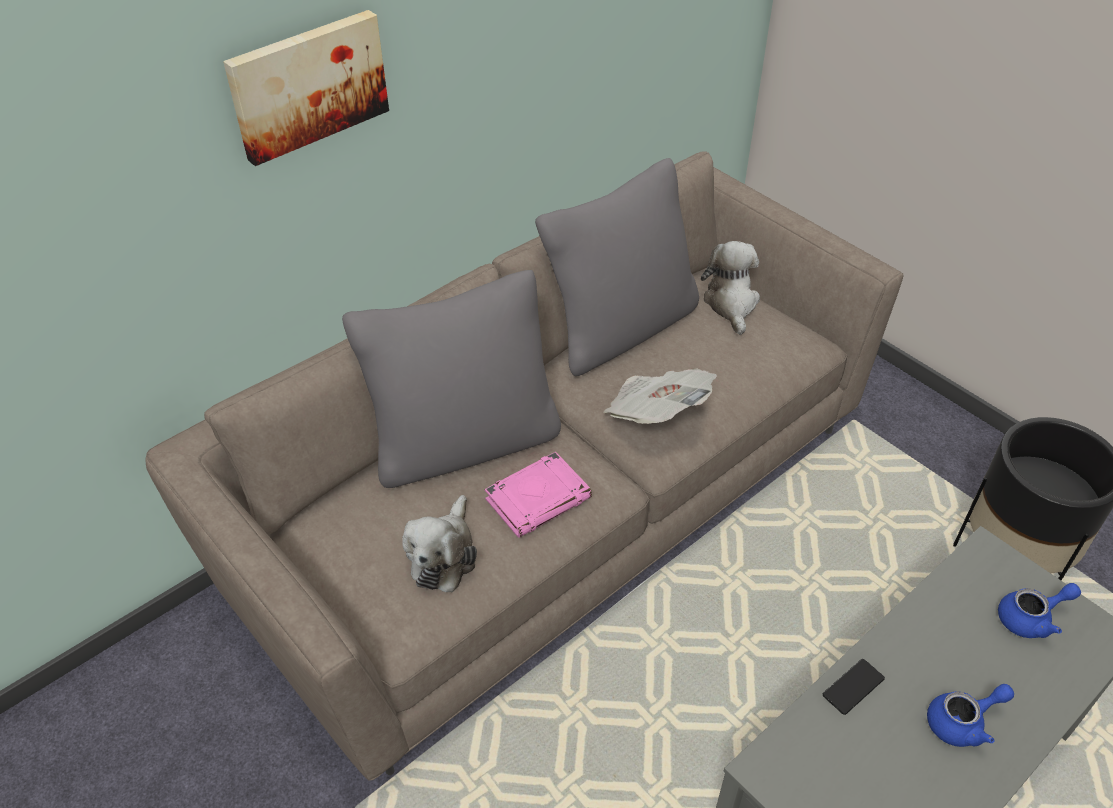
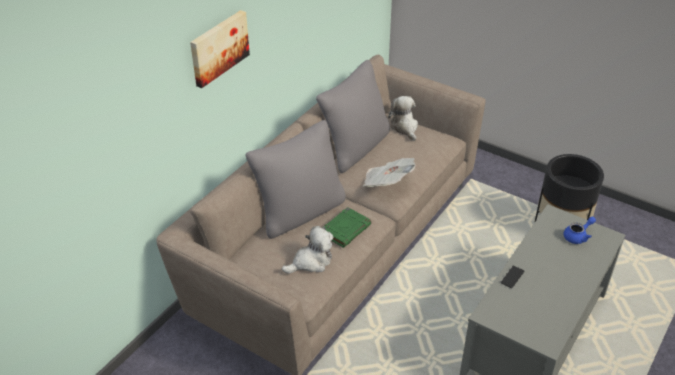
camera: 15 degrees left, 5 degrees down
plush toy [402,495,477,592] -> plush toy turned 120 degrees counterclockwise [282,226,333,274]
pink book [485,452,592,538] -> green book [323,207,371,248]
blue teapot [927,684,1014,747] -> none

